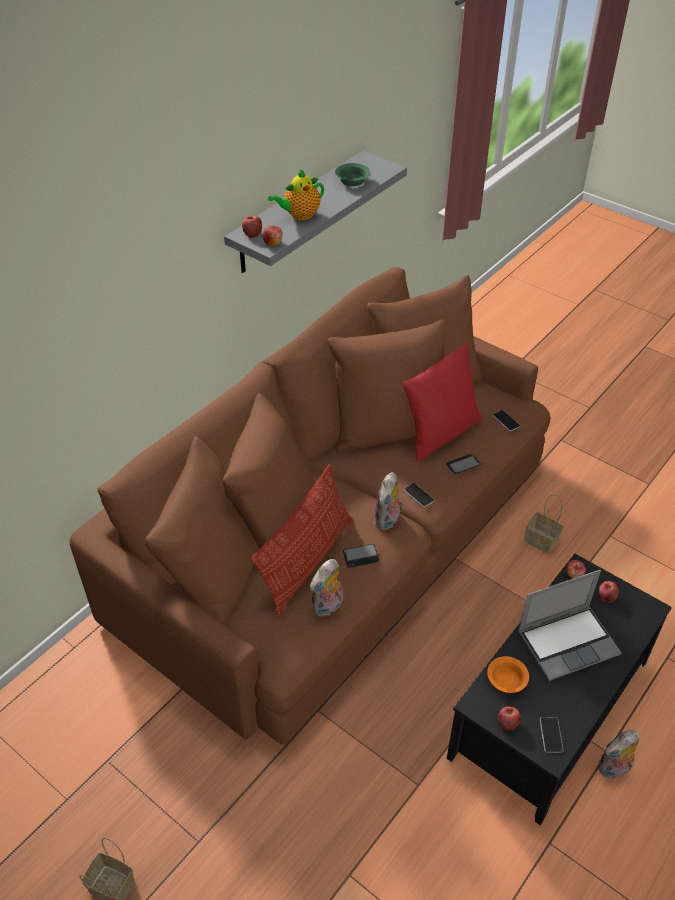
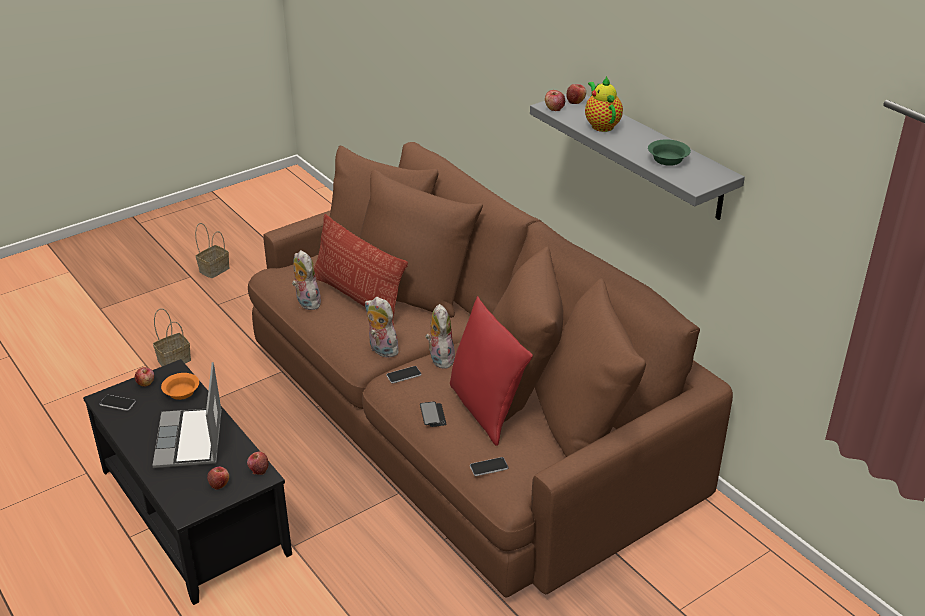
camera: 105 degrees right, 10 degrees down
phone [343,544,379,568] -> none
basket [524,494,563,553] -> basket moved to [153,309,191,366]
plush toy [598,730,639,779] -> plush toy moved to [425,304,455,369]

